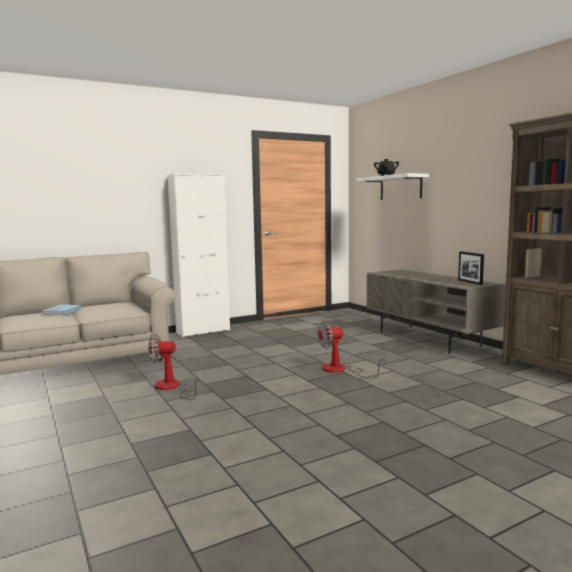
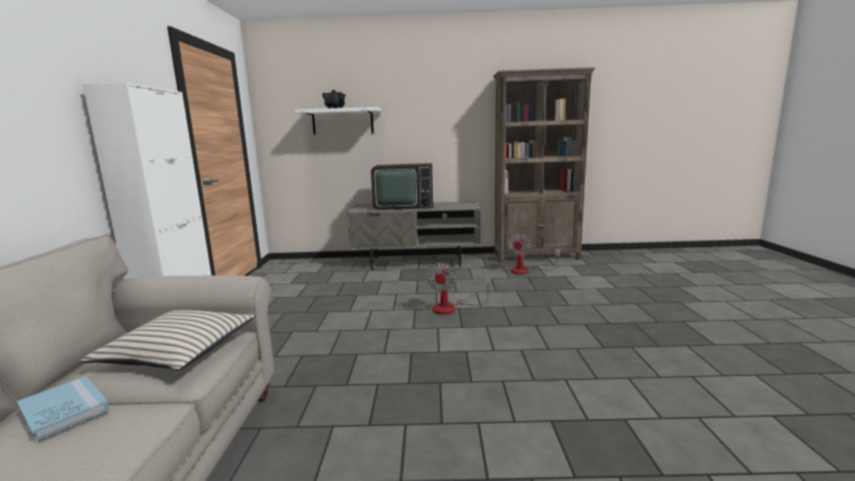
camera: 60 degrees left, 5 degrees up
fan [148,333,201,400] -> fan moved to [507,233,560,275]
picture frame [458,251,484,285] -> none
none -> beige pillow [80,310,256,370]
none -> television [371,163,433,210]

